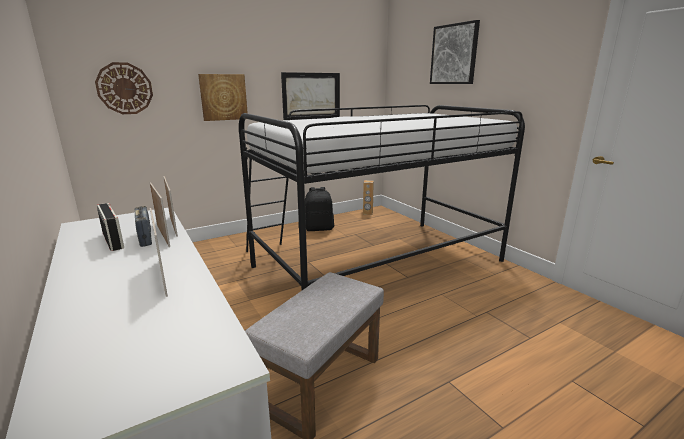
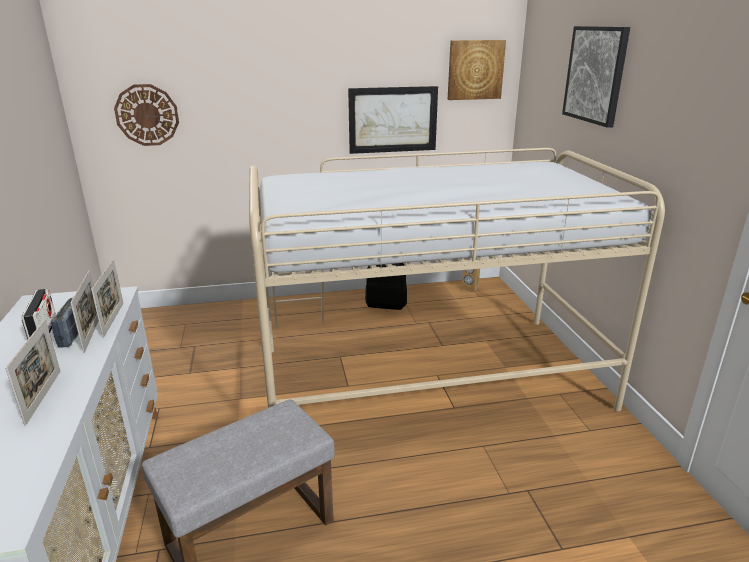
camera: 20 degrees right, 5 degrees up
picture [198,74,248,121] -> picture moved to [447,40,506,100]
black bed [239,105,525,291] -> beige bed [249,148,665,411]

